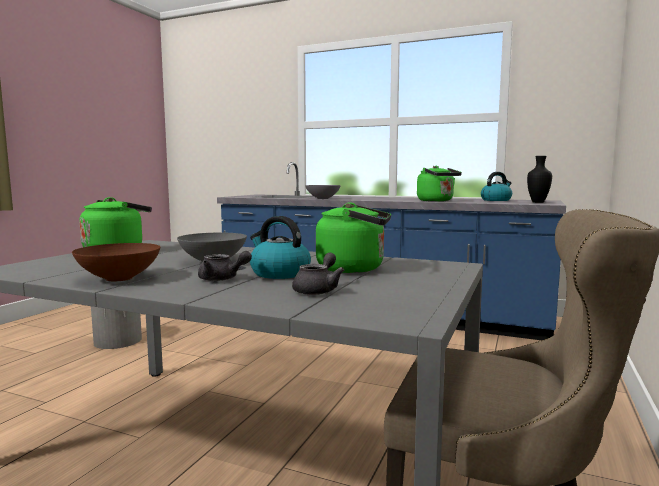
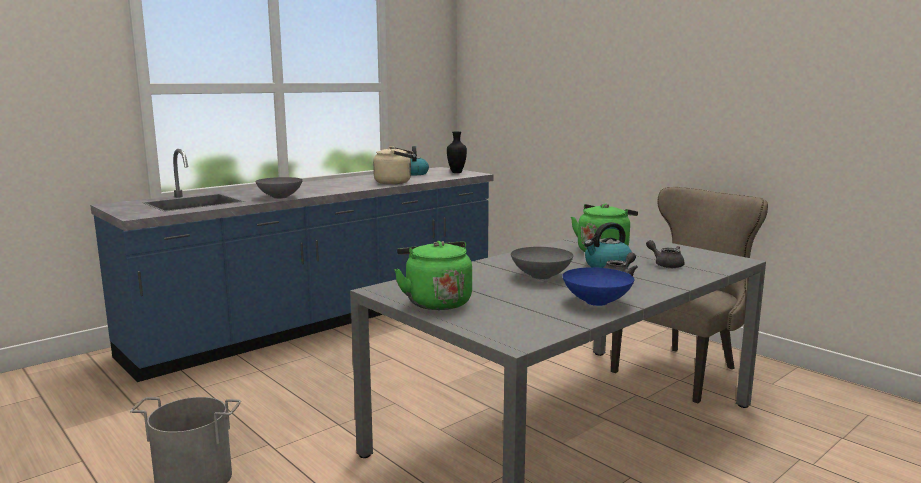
camera: 65 degrees left, 5 degrees up
brown bowl [72,243,160,281] -> blue bowl [563,267,634,306]
green kettle [417,166,462,202] -> beige kettle [373,146,413,184]

